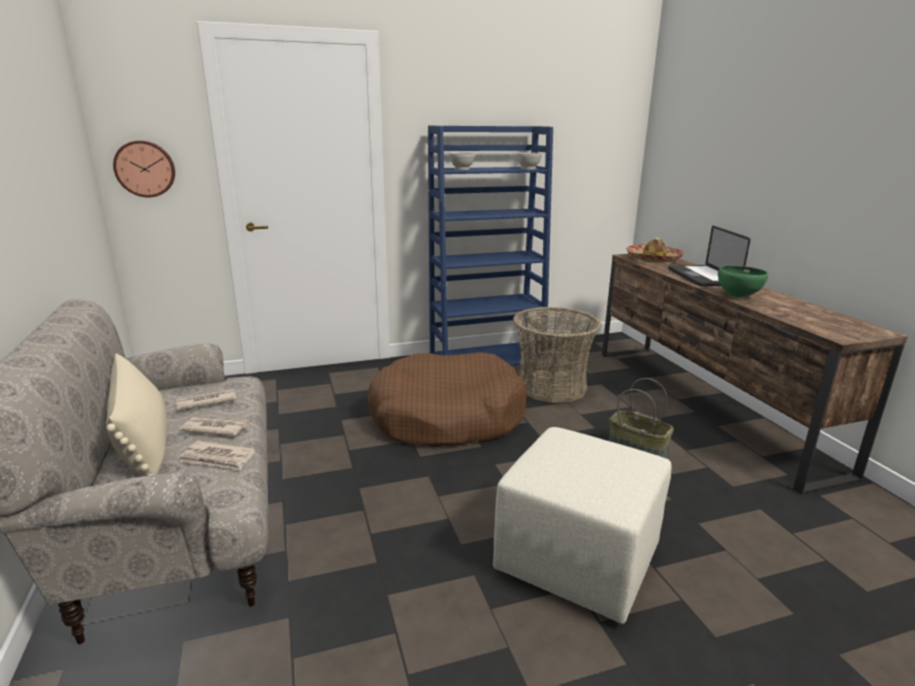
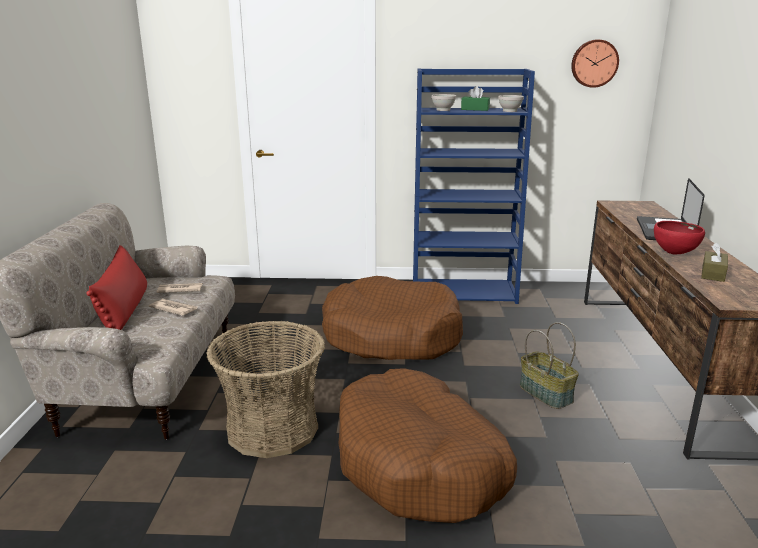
camera: 20 degrees right, 0 degrees up
beige pillow [106,354,167,476] -> red pillow [86,245,147,330]
wall clock [113,140,175,198] -> wall clock moved to [571,40,619,88]
newspaper [180,440,255,471] -> none
beige ottoman [493,427,671,624] -> brown dog bed [338,368,517,523]
basket [513,307,602,403] -> basket moved to [207,321,325,458]
hat [626,238,684,263] -> none
green bowl [718,265,768,298] -> red bowl [654,221,705,254]
none -> green tissue box [461,86,490,111]
none -> brown tissue box [701,242,728,282]

